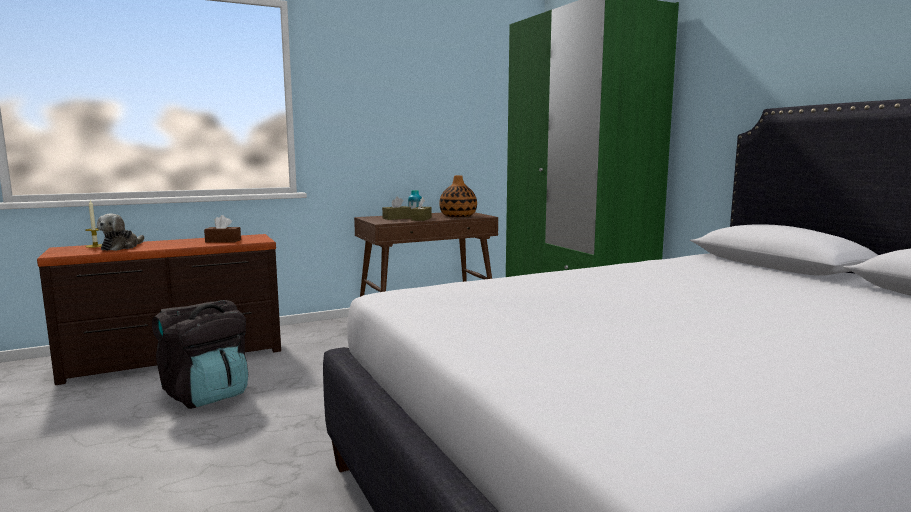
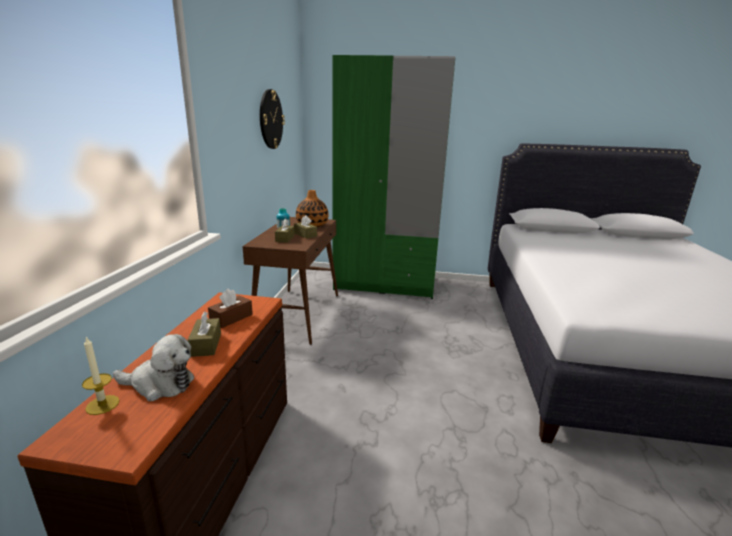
camera: 55 degrees left, 10 degrees up
plush toy [97,214,144,251] -> plush toy turned 45 degrees counterclockwise [113,334,194,401]
black backpack [152,300,248,409] -> none
none -> brown tissue box [187,312,221,357]
none -> wall clock [260,89,285,149]

